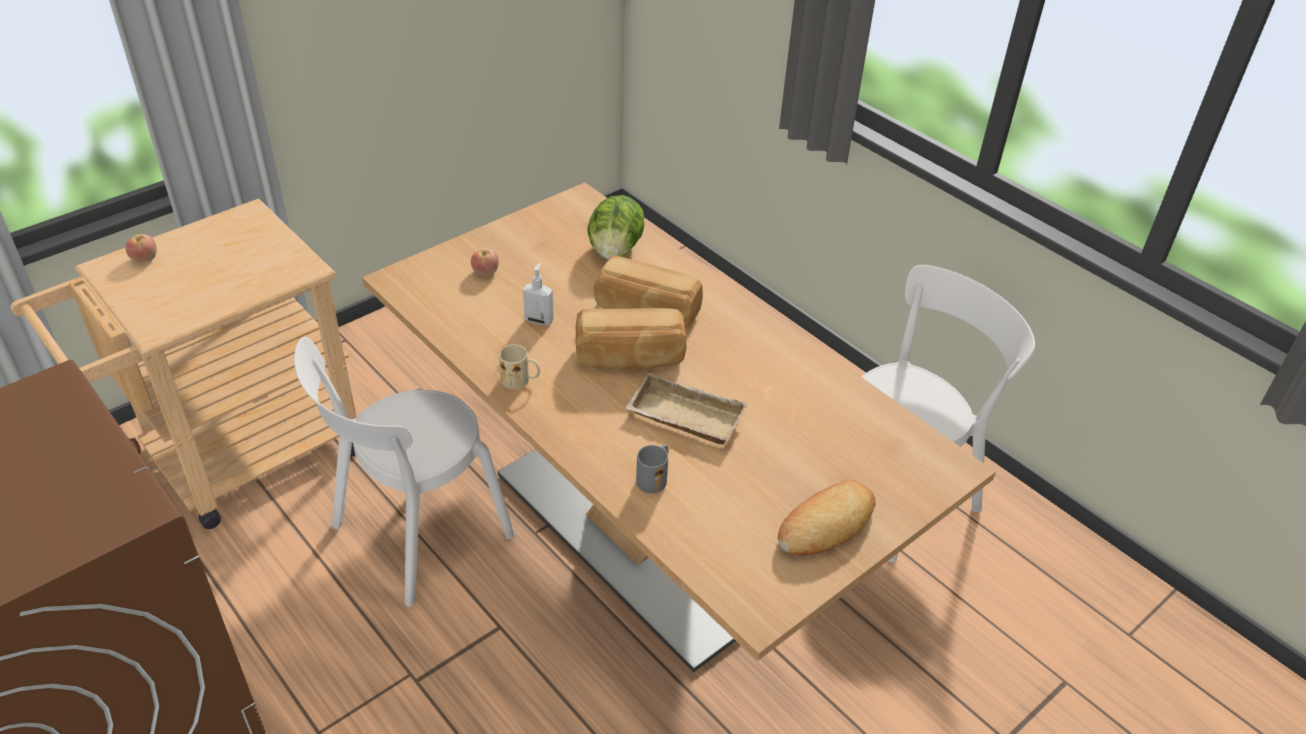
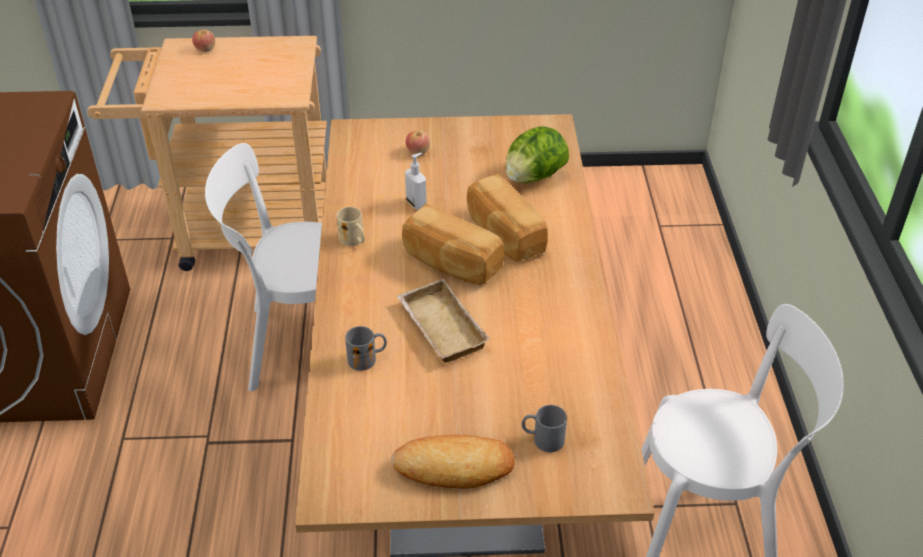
camera: 40 degrees right, 0 degrees up
none -> grey mug [522,405,567,452]

